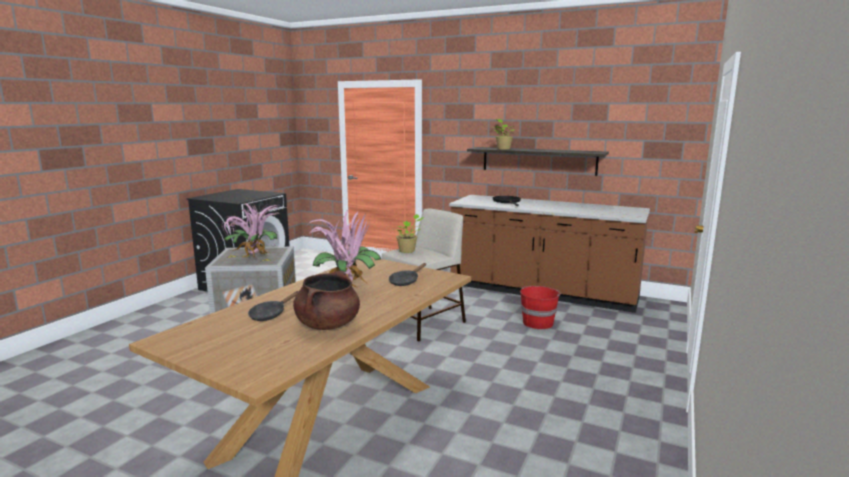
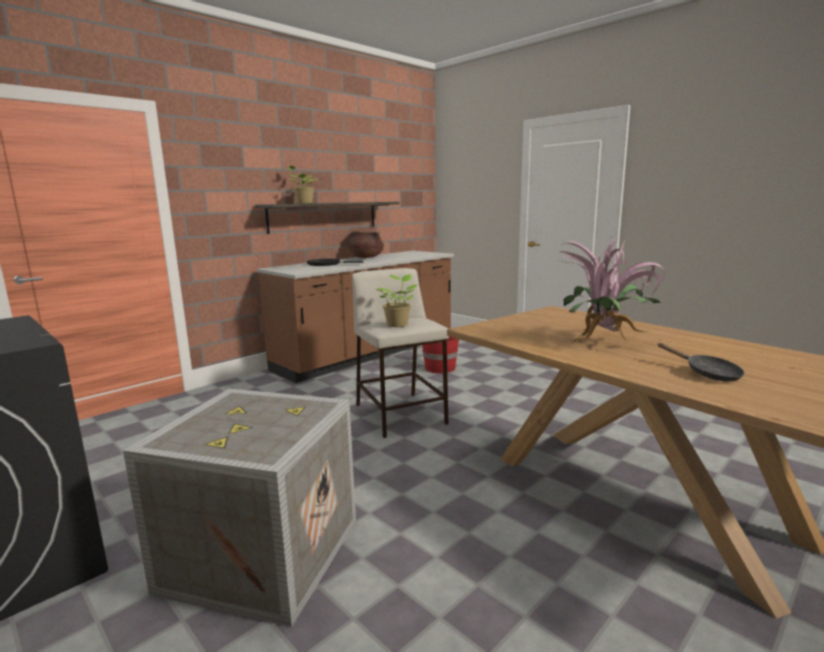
camera: 70 degrees left, 0 degrees up
potted plant [222,202,280,258] -> none
brown cooking pot [293,271,360,330] -> brown cooking pot moved to [348,231,384,258]
black frying pan [389,263,426,286] -> none

